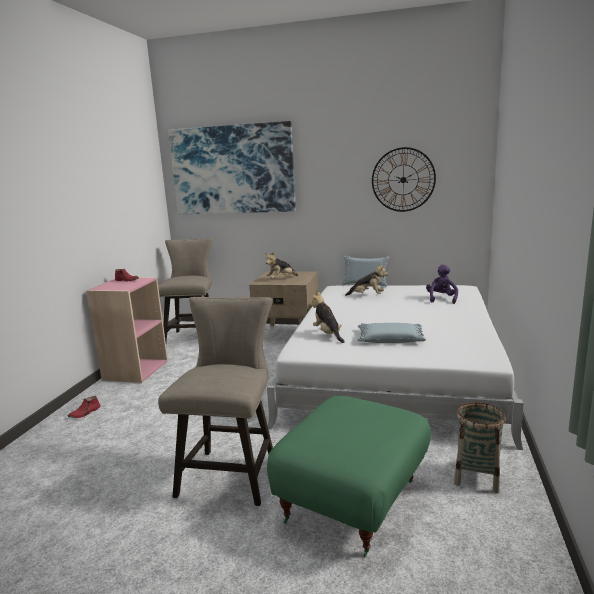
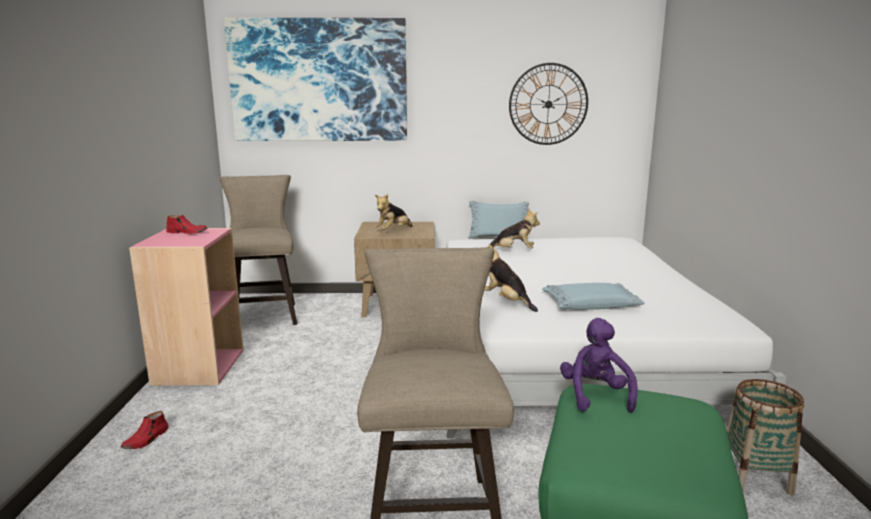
camera: 15 degrees left, 0 degrees up
purple plush toy [426,265,458,304] -> purple plush toy moved to [560,318,638,413]

